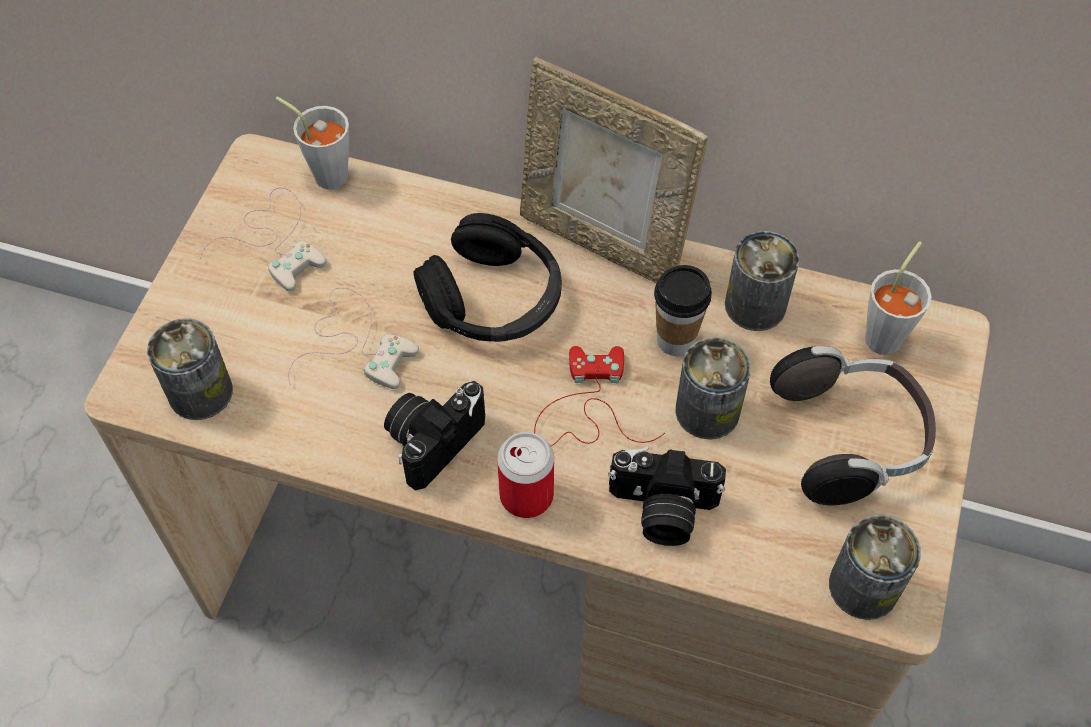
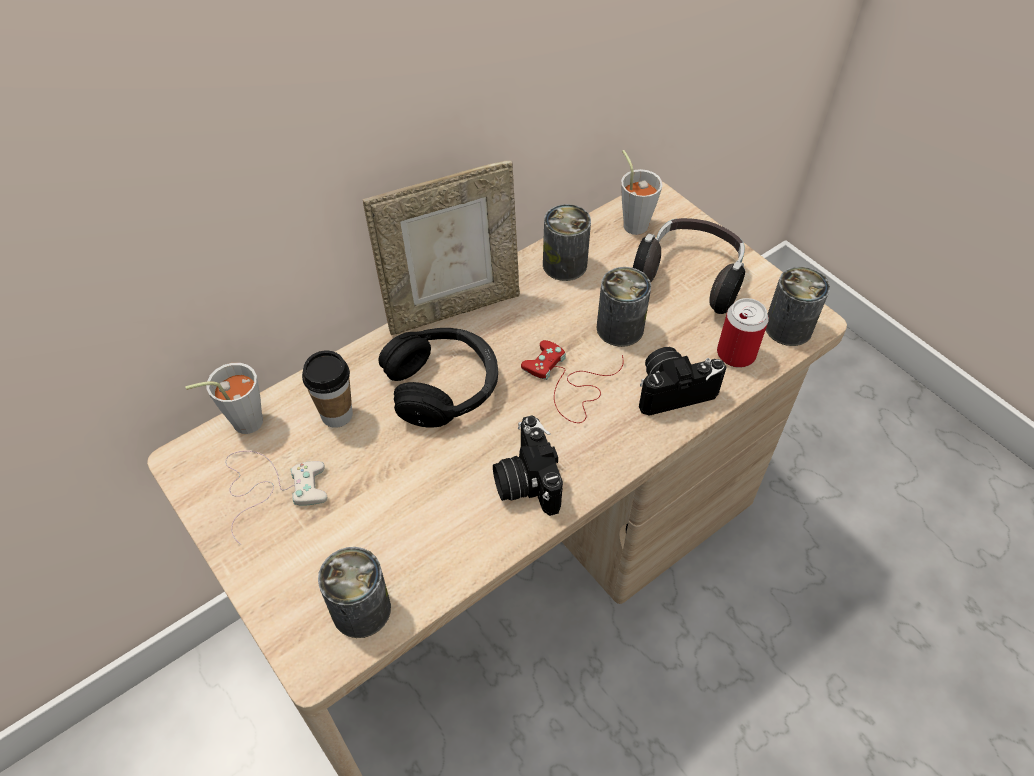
camera: 55 degrees left, 5 degrees down
white game controller [288,287,419,389] -> none
can [497,432,554,518] -> can moved to [717,298,769,368]
camera [608,446,726,546] -> camera turned 150 degrees counterclockwise [639,347,726,416]
cup [654,265,712,356] -> cup moved to [302,350,353,428]

